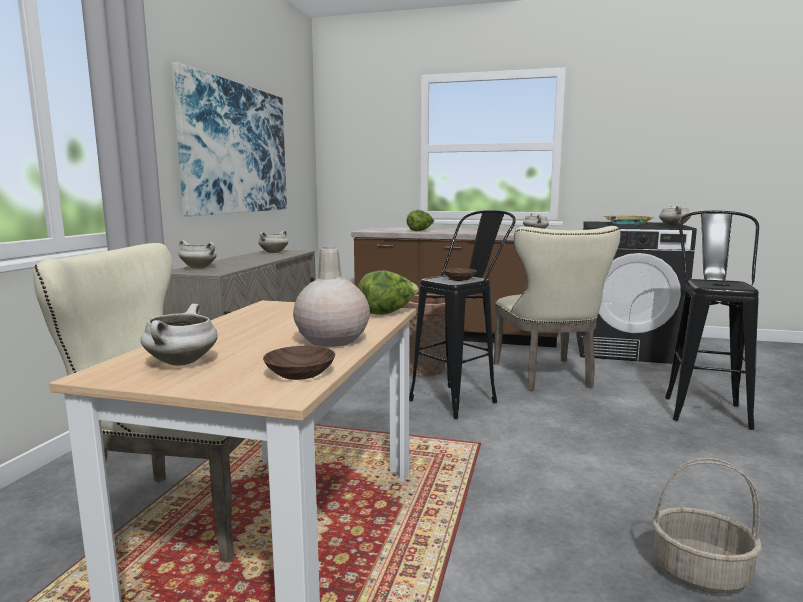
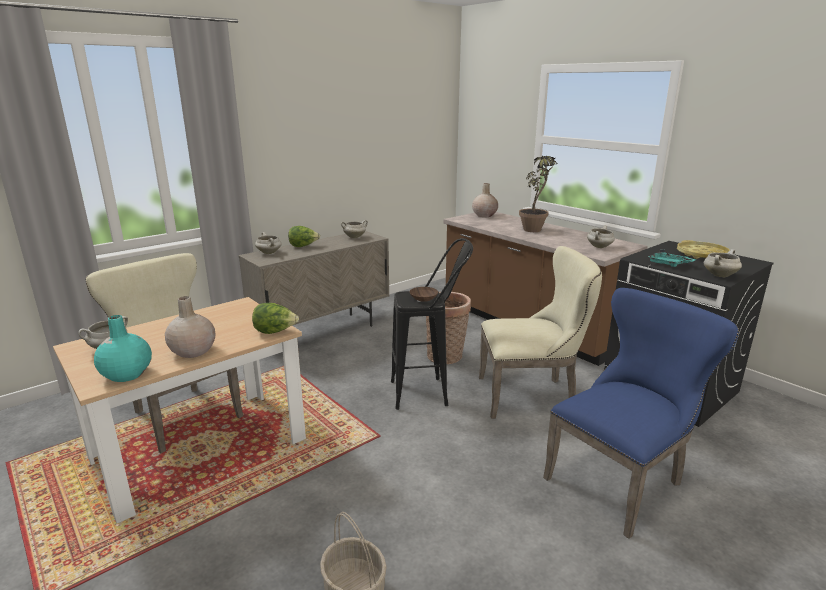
camera: 35 degrees right, 10 degrees up
picture [171,62,287,216] -> none
brown bowl [263,346,335,380] -> turquoise vase [94,315,152,382]
lettuce [406,210,434,231] -> lettuce moved to [288,226,320,247]
beige chair [493,226,620,391] -> beige chair turned 120 degrees counterclockwise [479,246,602,419]
black stool [665,211,759,430] -> blue chair [543,288,739,539]
none -> beige vase [472,183,498,217]
none -> potted plant [519,156,558,232]

